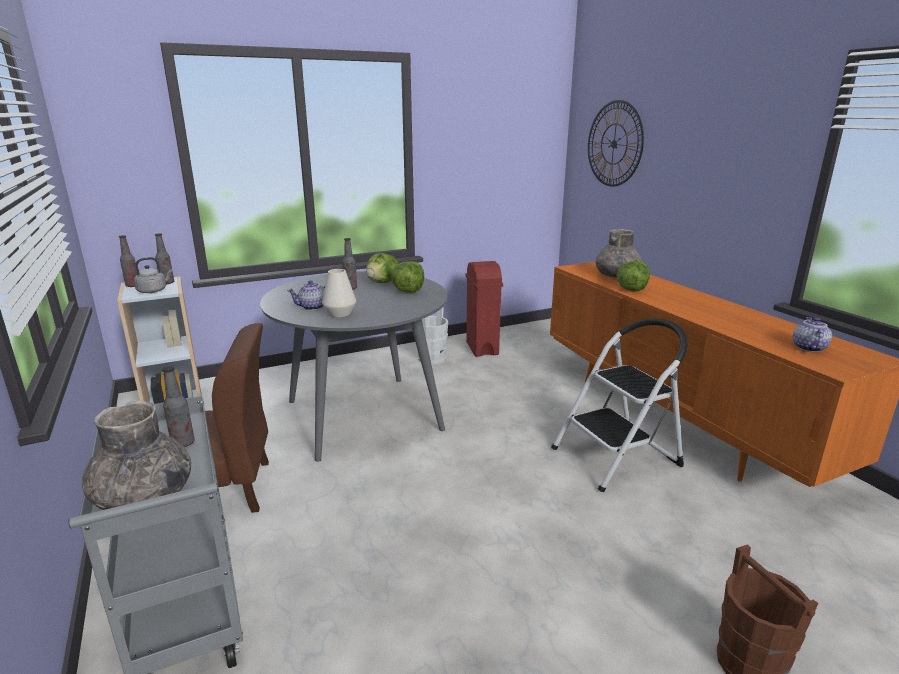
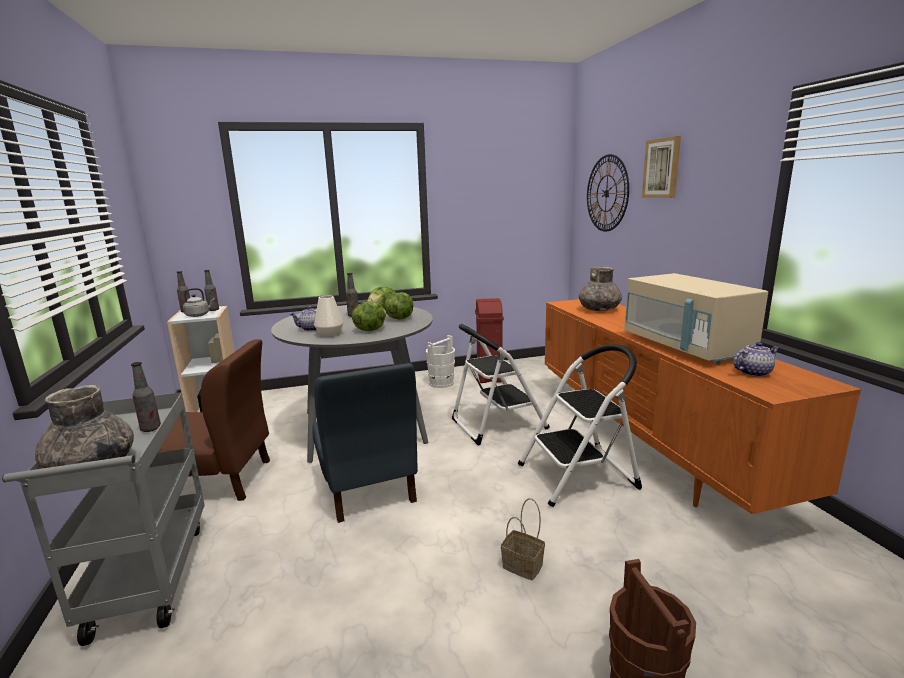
camera: 10 degrees right, 5 degrees down
lettuce [616,261,650,291] -> lettuce moved to [352,302,386,331]
teapot [793,317,832,352] -> teapot turned 45 degrees clockwise [733,342,779,377]
none -> blue chair [312,363,418,523]
none -> step ladder [452,324,550,445]
none -> basket [501,498,545,580]
none -> beige microwave [624,273,768,364]
none -> picture [642,136,681,198]

